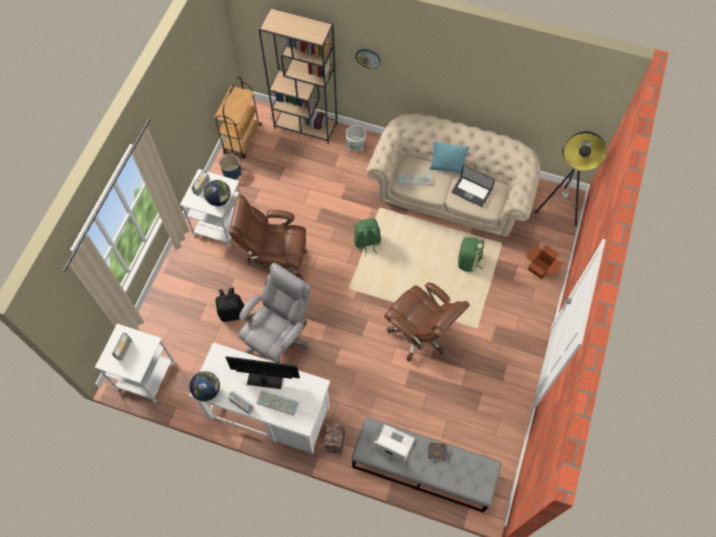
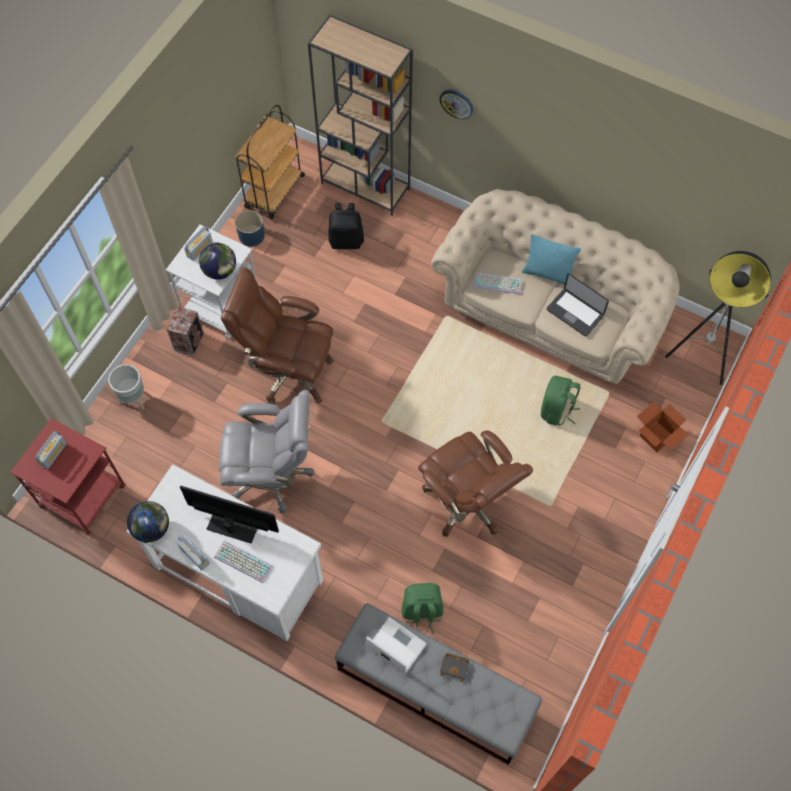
camera: 10 degrees right, 0 degrees up
white cart [95,324,175,403] -> red cart [10,418,125,535]
black backpack [215,288,244,322] -> black backpack moved to [328,203,364,250]
grey office chair [238,263,311,363] -> grey office chair turned 45 degrees clockwise [219,390,315,514]
speaker [324,422,345,455] -> speaker moved to [167,306,204,356]
grey planter [345,125,366,156] -> grey planter moved to [108,364,144,409]
green backpack [354,218,381,256] -> green backpack moved to [401,583,443,634]

